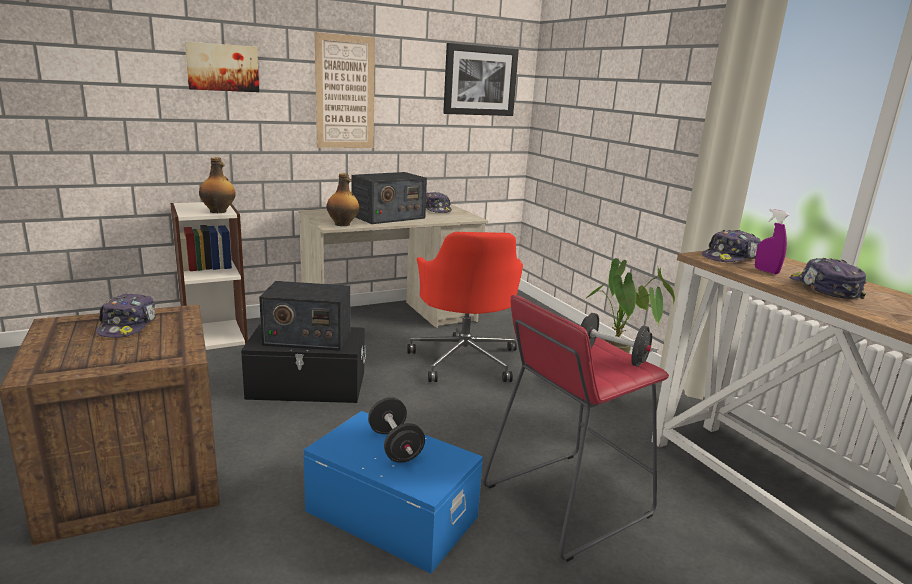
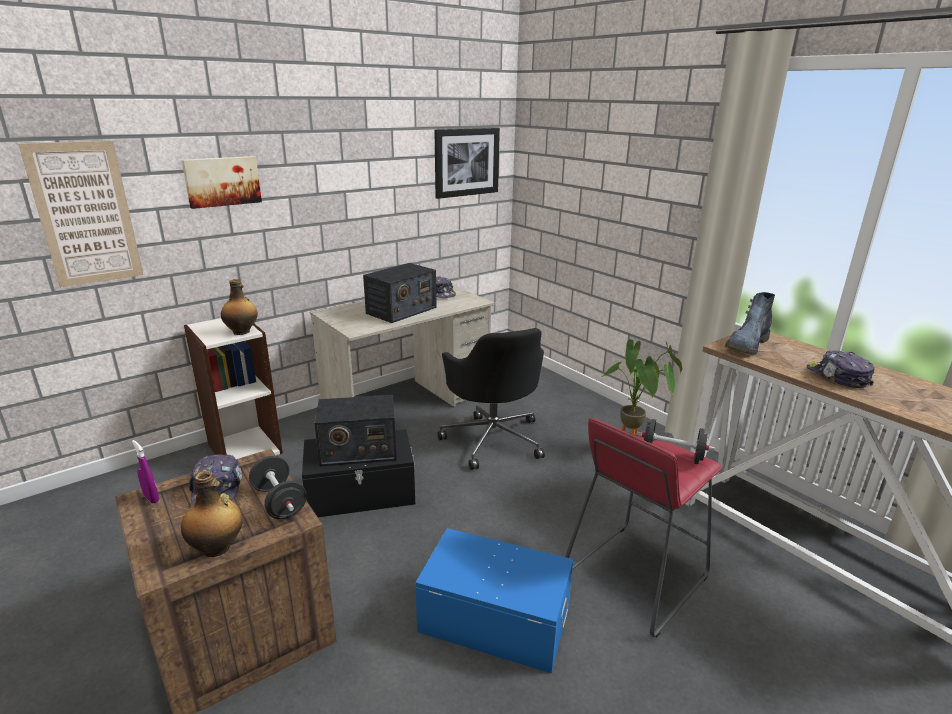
camera: 10 degrees left, 5 degrees up
picture [315,32,375,148] -> picture moved to [18,141,144,288]
bottle [326,173,359,226] -> bottle moved to [181,471,243,557]
black dumbbell [368,397,425,463] -> black dumbbell moved to [249,456,307,519]
red office chair [407,232,523,382] -> black office chair [438,328,545,470]
cap [702,230,761,262] -> boot [725,292,775,354]
purple spray bottle [755,209,789,274] -> purple spray bottle moved to [132,440,159,503]

